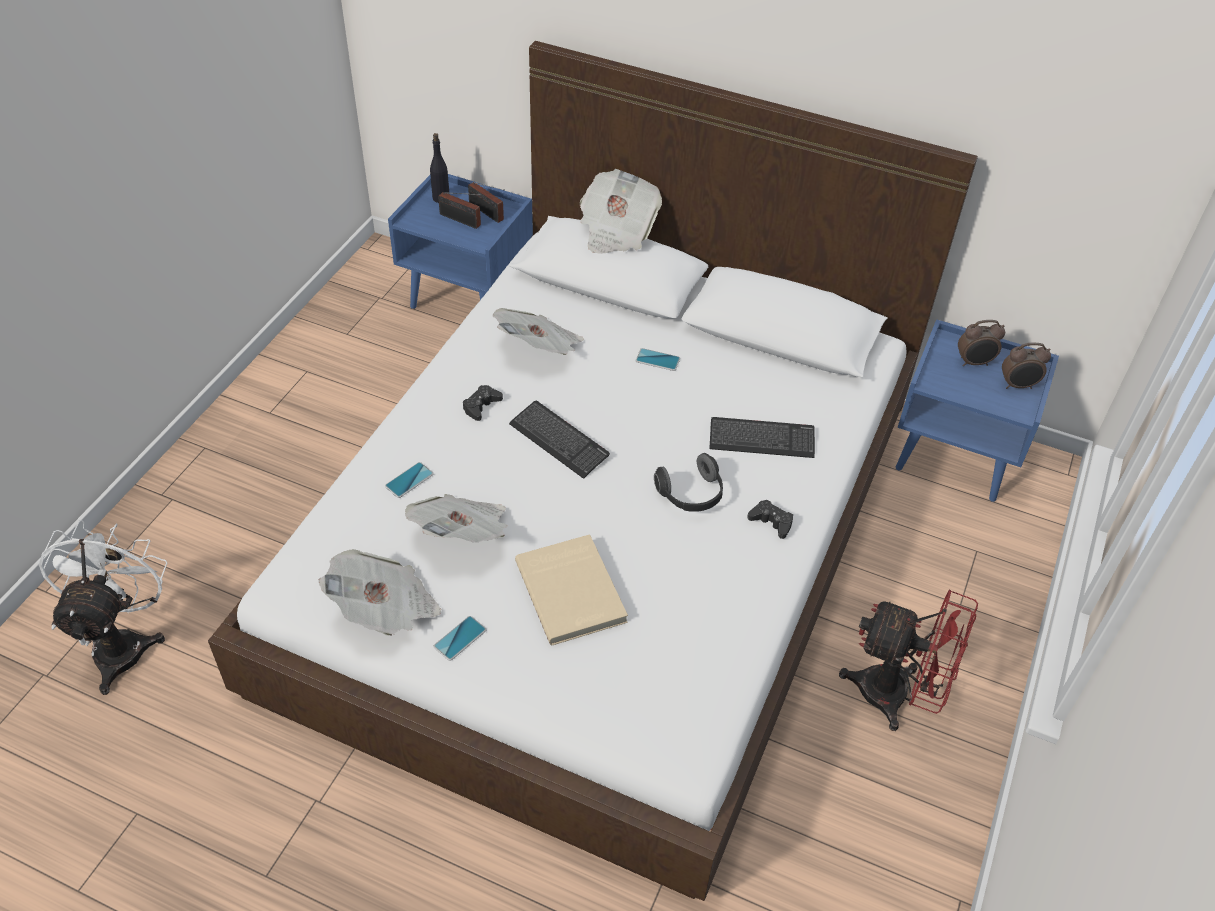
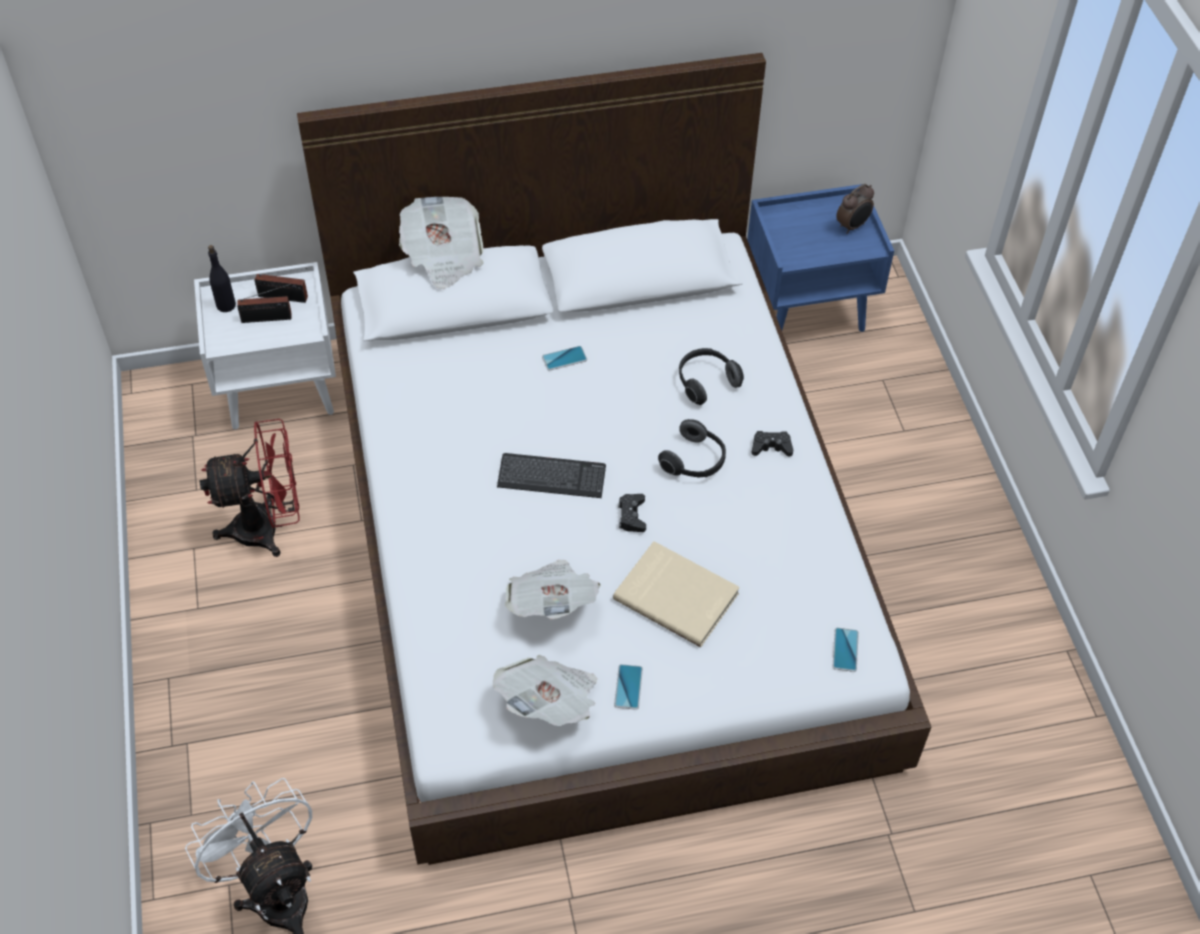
camera: 35 degrees left, 5 degrees up
phone [385,462,434,498] -> phone moved to [832,628,859,672]
blue nightstand [388,174,533,309] -> white nightstand [194,262,336,430]
black game controller [463,385,503,421] -> black game controller moved to [618,494,646,532]
newspaper [493,308,584,355] -> none
keyboard [709,417,815,458] -> headphones [679,348,744,405]
red fan [839,590,978,731] -> red fan moved to [200,419,300,557]
alarm clock [958,320,1005,366] -> none

